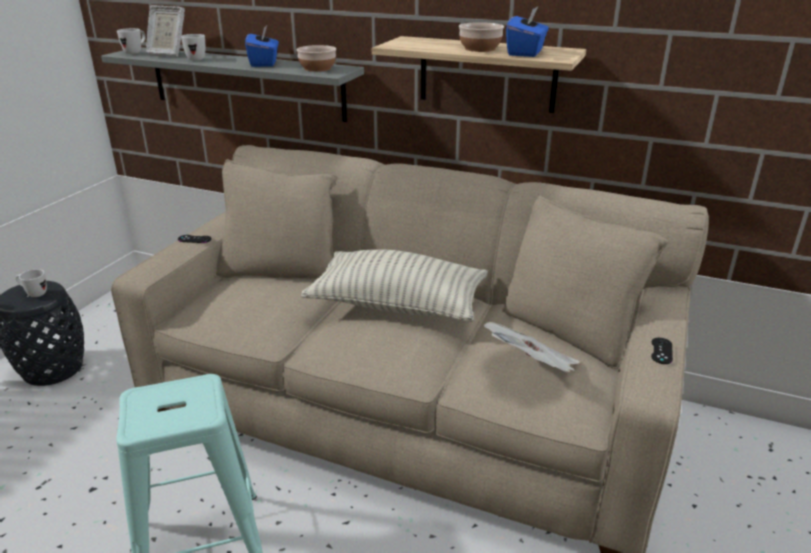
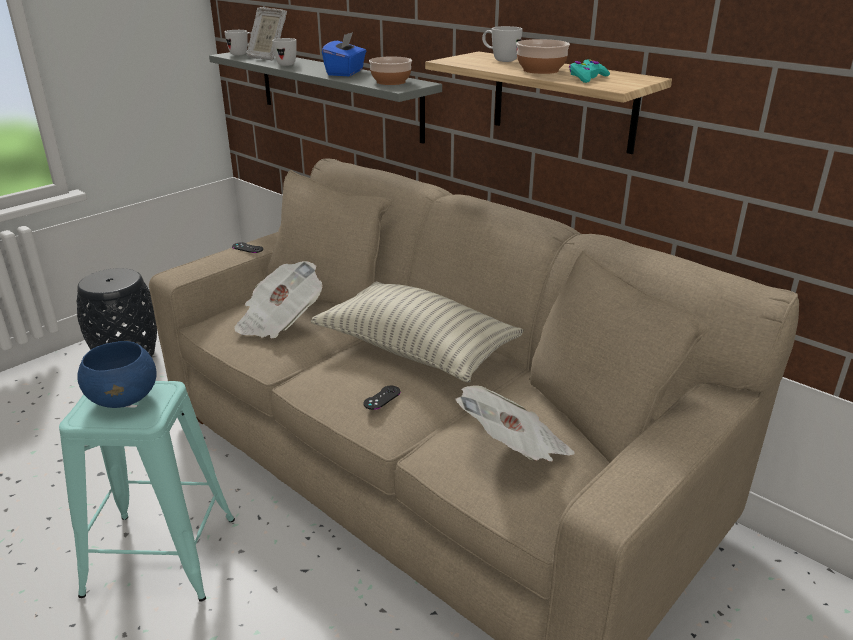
camera: 20 degrees right, 0 degrees up
white mug [16,269,47,297] -> white mug moved to [482,26,523,62]
blue tissue box [506,6,549,57] -> turquoise game controller [569,59,610,83]
black game controller [651,338,673,364] -> black game controller moved to [363,386,401,410]
none -> blue bowl [77,341,157,408]
none -> newspaper [234,261,322,339]

